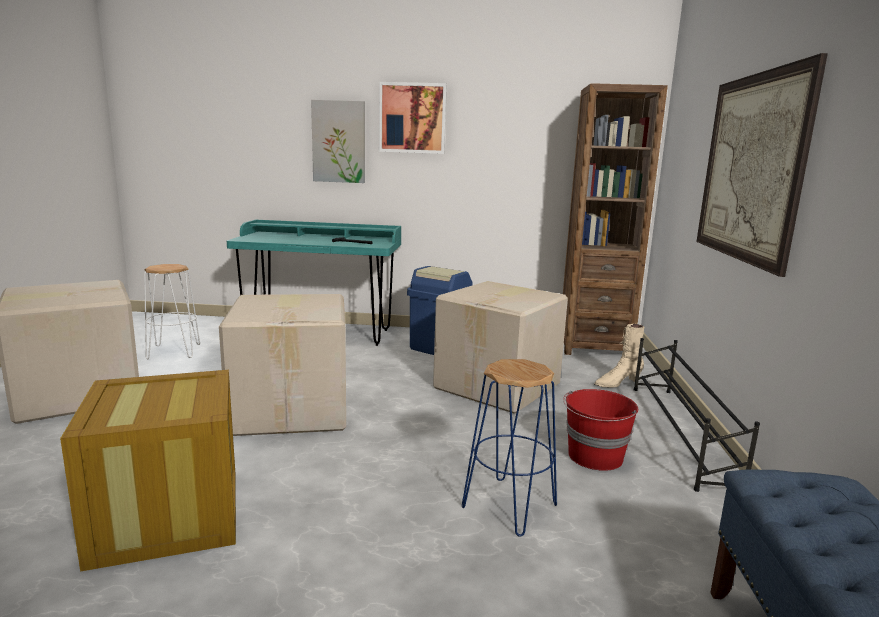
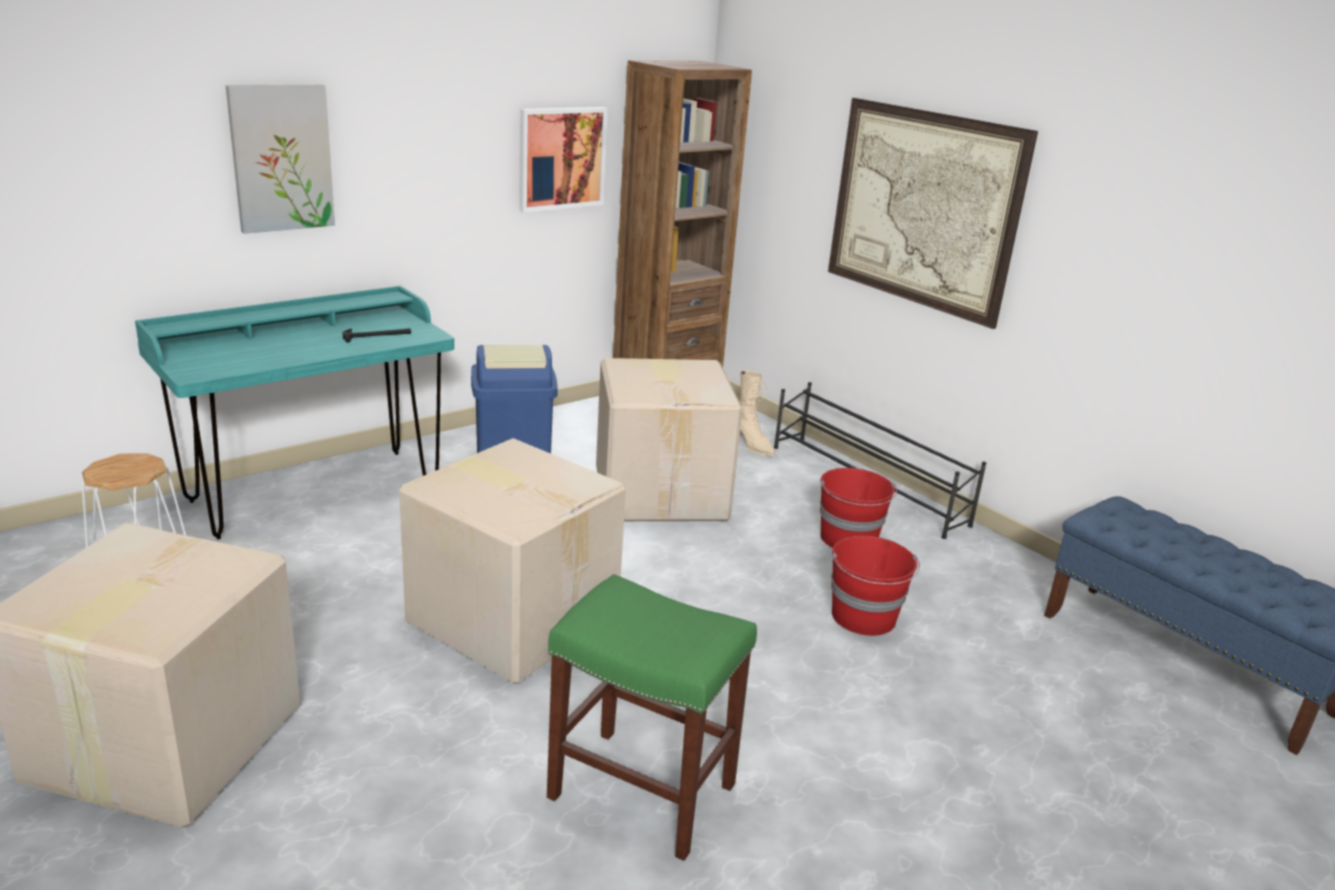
camera: 45 degrees left, 10 degrees up
crate [60,370,236,572] -> green stool [547,574,757,861]
picture [379,82,447,154] -> picture moved to [519,107,607,212]
blue stool [462,359,557,536] -> red bucket [831,536,920,636]
beige boot [594,324,644,388] -> beige boot turned 60 degrees counterclockwise [740,371,775,456]

